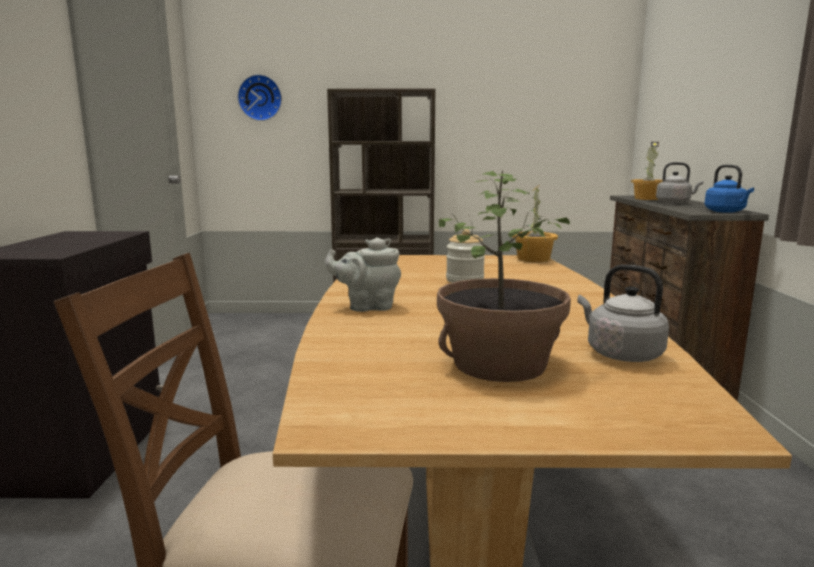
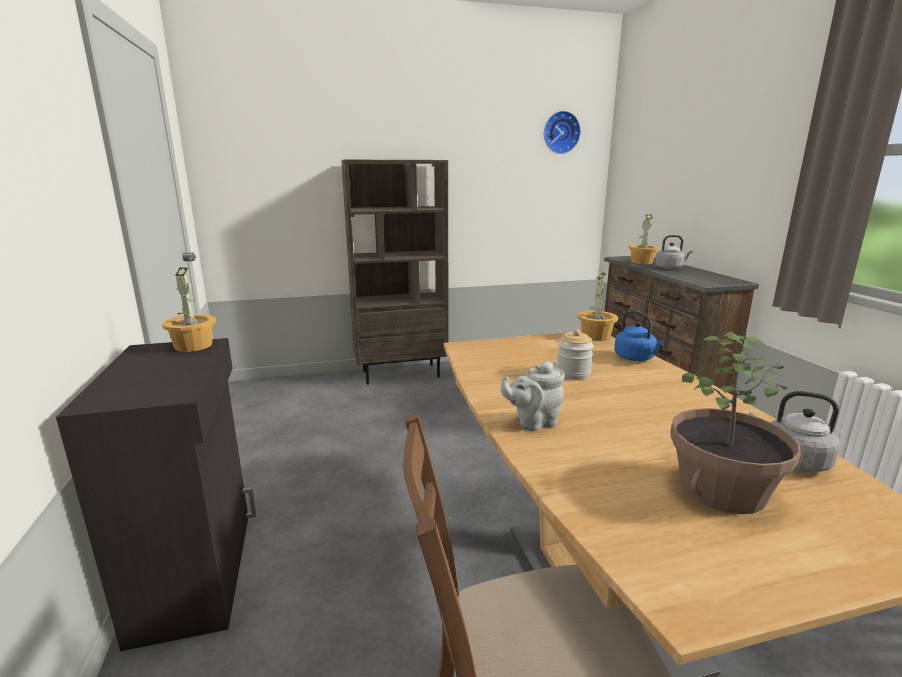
camera: 15 degrees left, 5 degrees up
wall clock [237,74,282,121] -> wall clock moved to [544,111,581,154]
blue kettle [704,164,754,213] -> blue kettle moved to [614,310,665,361]
none -> potted plant [162,267,216,352]

